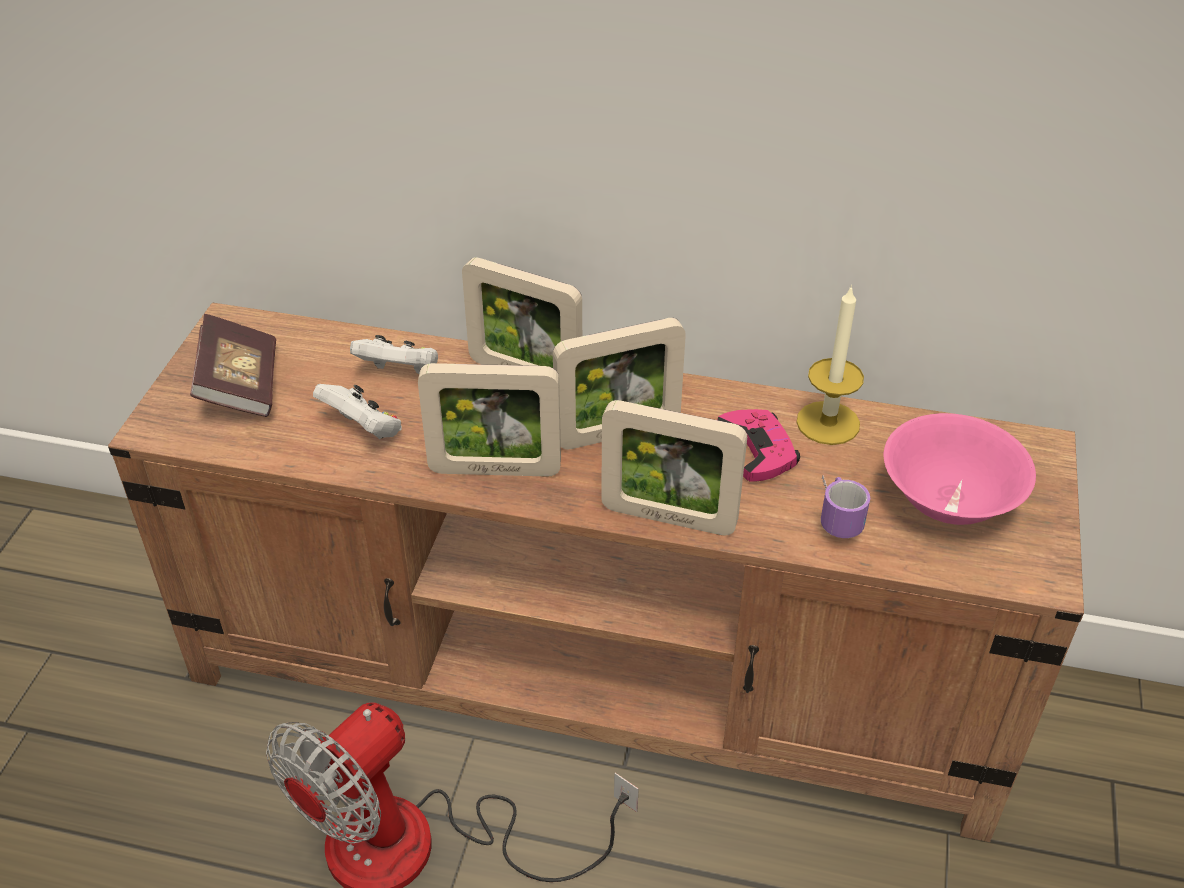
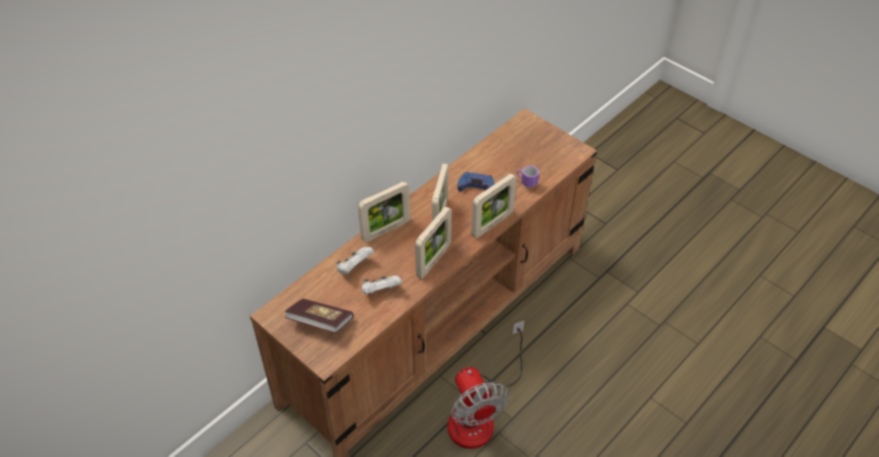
camera: 60 degrees left, 5 degrees up
pink game controller [717,409,800,482] -> blue game controller [458,172,494,192]
candle [796,285,864,445] -> none
pink bowl [884,413,1036,525] -> none

